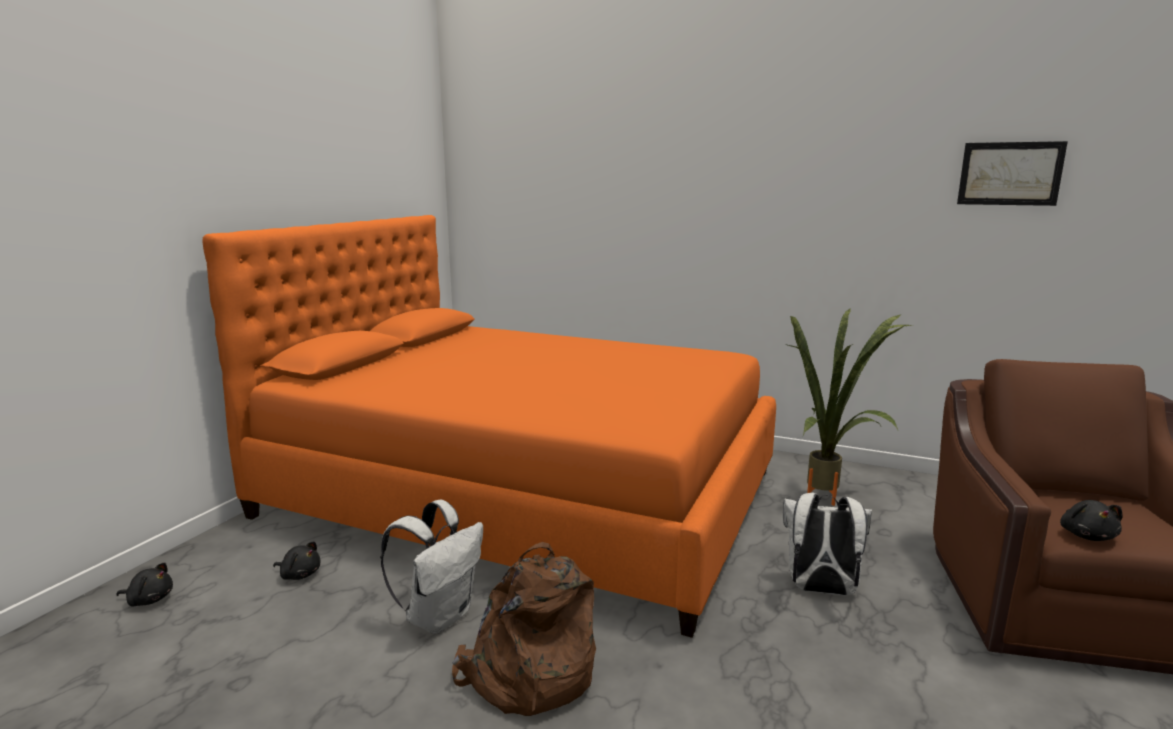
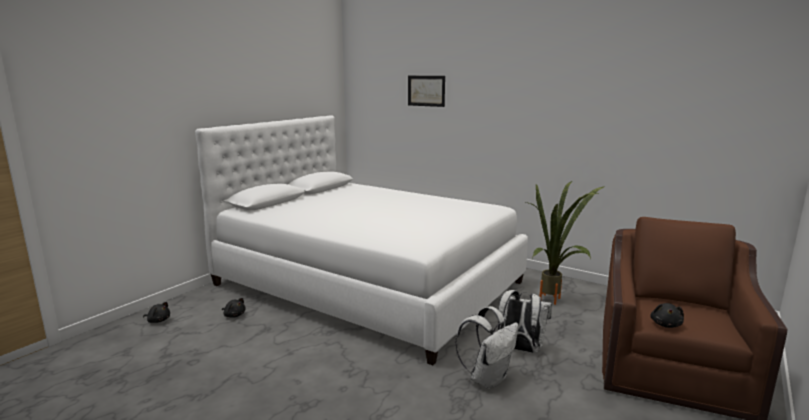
camera: 10 degrees right, 0 degrees up
orange bed [202,215,776,638] -> white bed [195,115,528,365]
white backpack [380,500,483,634] -> white backpack moved to [455,306,518,389]
brown backpack [452,542,596,716] -> none
picture [957,141,1068,206] -> picture moved to [408,76,445,107]

